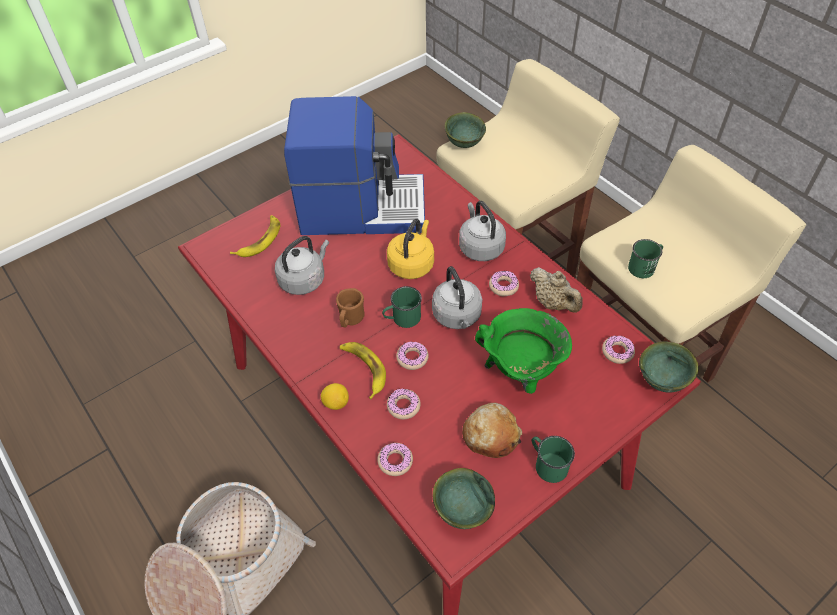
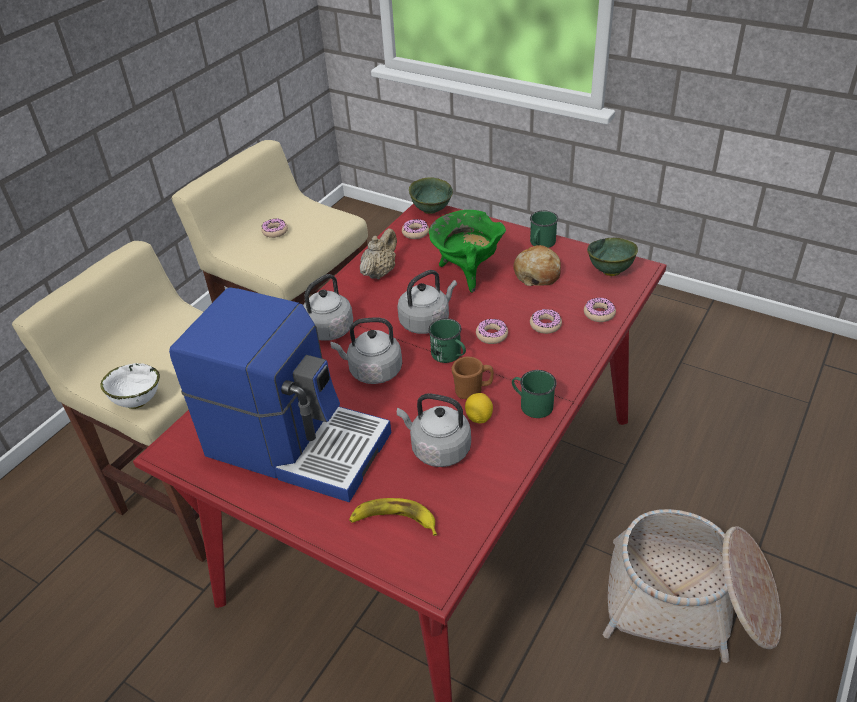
camera: 110 degrees left, 10 degrees down
coffee machine [284,96,425,235] -> coffee machine turned 135 degrees clockwise [169,287,391,502]
lemon [321,383,349,410] -> lemon moved to [465,393,493,424]
banana [340,342,386,399] -> none
yellow kettle [387,219,434,279] -> grey kettle [330,317,402,384]
green bowl [445,112,486,148] -> white bowl [100,363,160,409]
donut [489,271,519,296] -> donut moved to [261,218,288,238]
green mug [628,239,663,278] -> green mug moved to [512,370,557,418]

